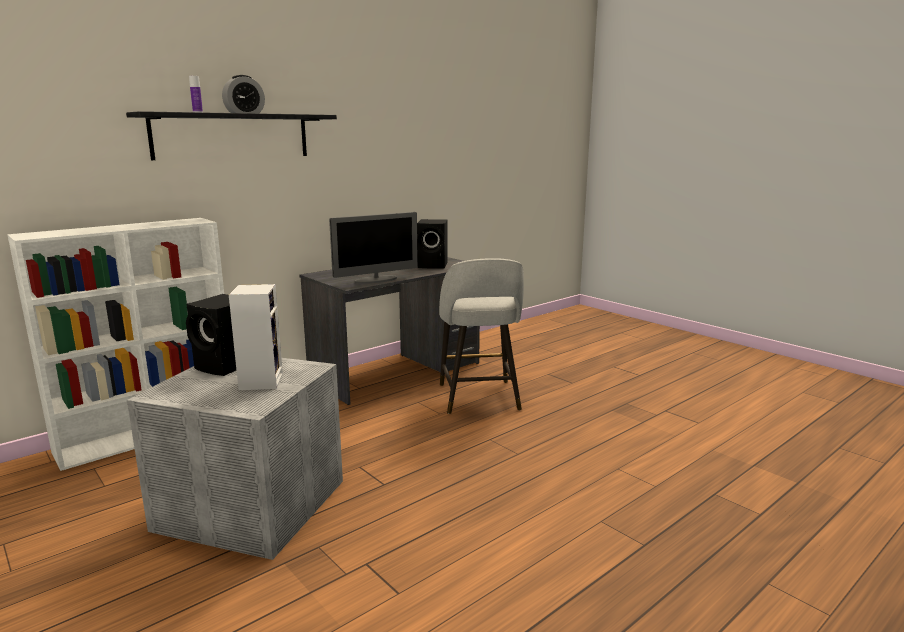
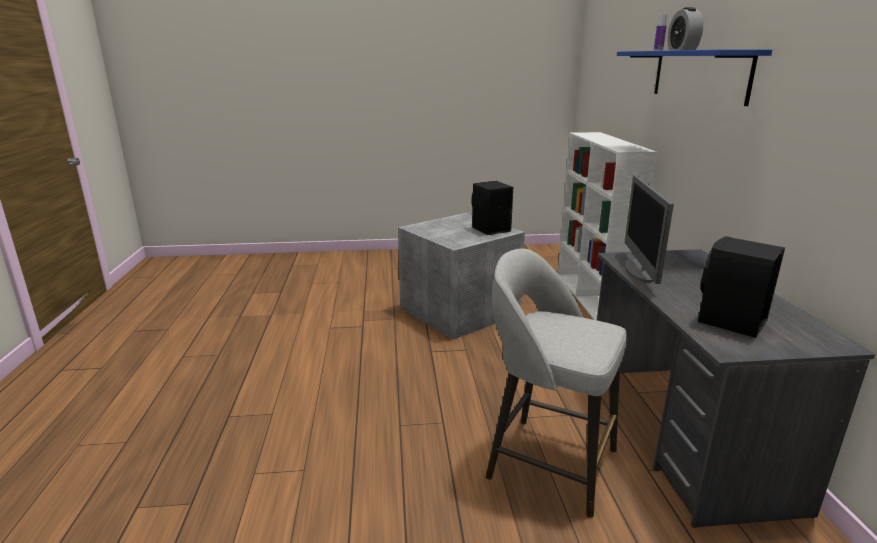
camera: 125 degrees right, 5 degrees up
black shelf [126,111,337,160] -> blue shelf [617,49,772,106]
speaker [229,284,283,390] -> none

